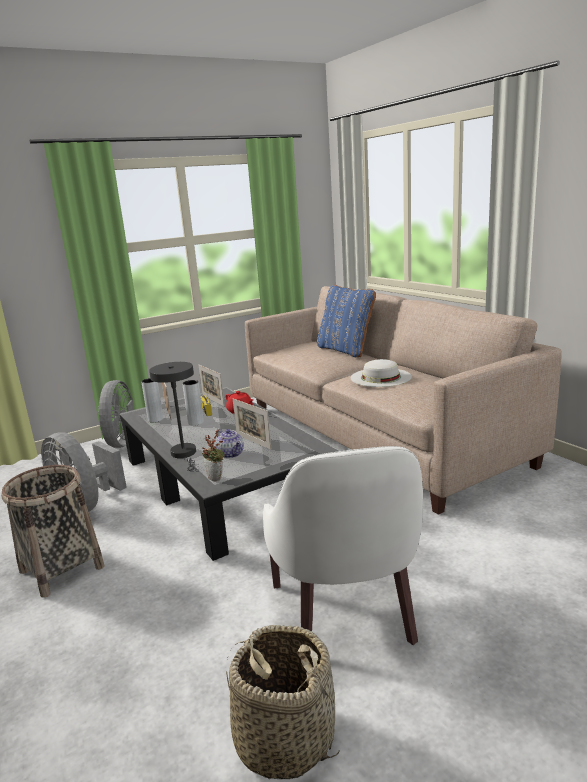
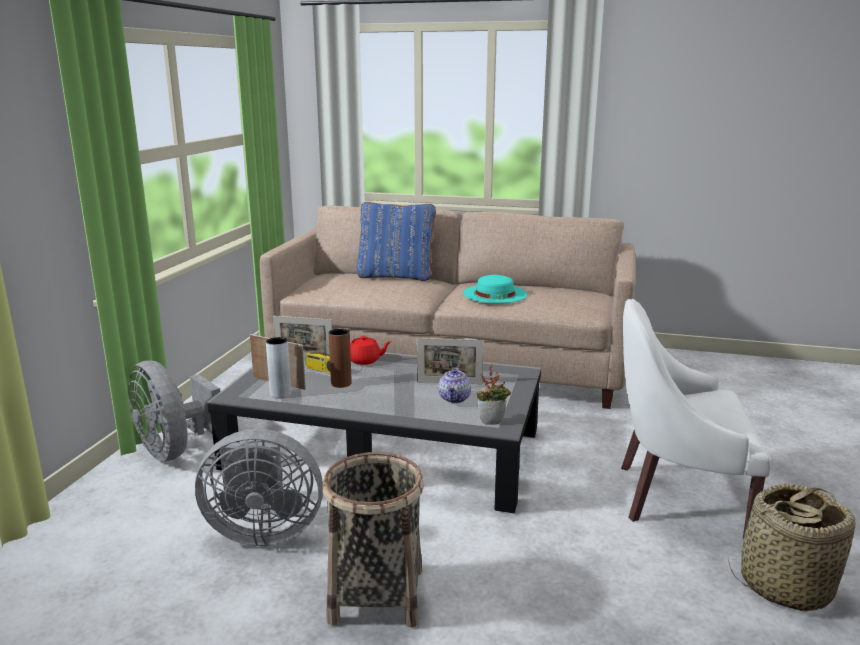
camera: 45 degrees left, 0 degrees up
grey table lamp [149,362,196,471] -> none
grey vase [182,380,204,426] -> brown vase [329,328,352,388]
teapot [216,429,244,458] -> teapot turned 90 degrees clockwise [438,367,471,403]
white armchair [263,446,423,645] -> white armchair turned 150 degrees clockwise [621,299,771,539]
white hat [351,359,412,387] -> turquoise hat [463,275,527,303]

